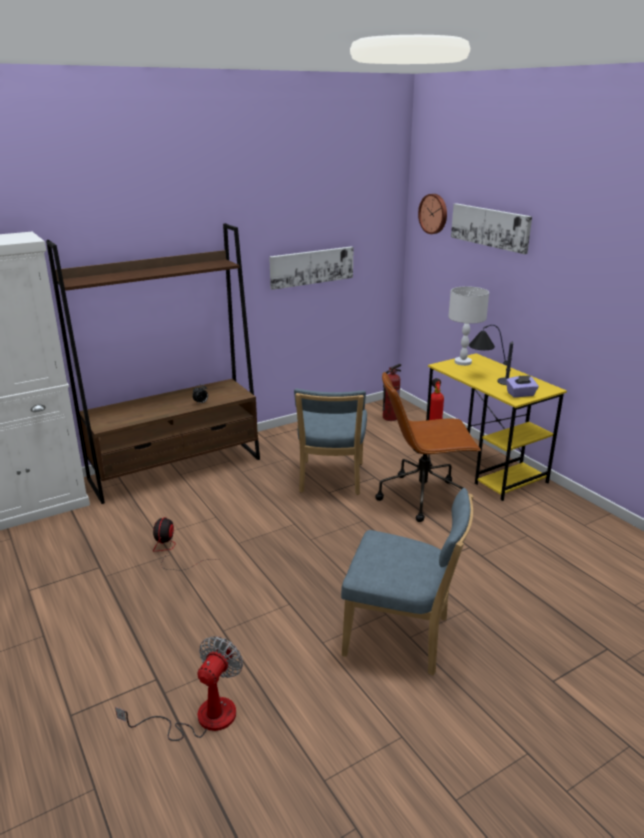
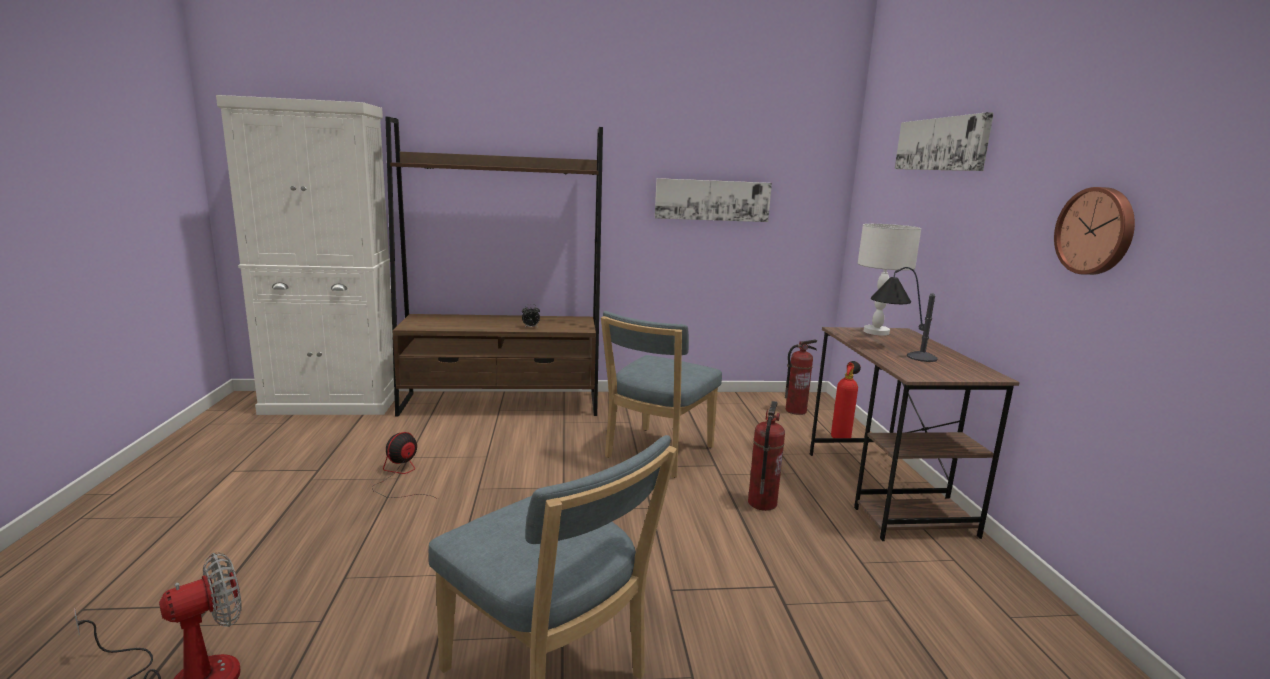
camera: 25 degrees right, 10 degrees down
brown office chair [375,372,481,522] -> fire extinguisher [748,401,785,511]
wall clock [418,194,447,234] -> wall clock moved to [1054,187,1135,275]
yellow desk [426,353,567,501] -> brown desk [810,327,1020,541]
purple tissue box [506,375,539,397] -> none

